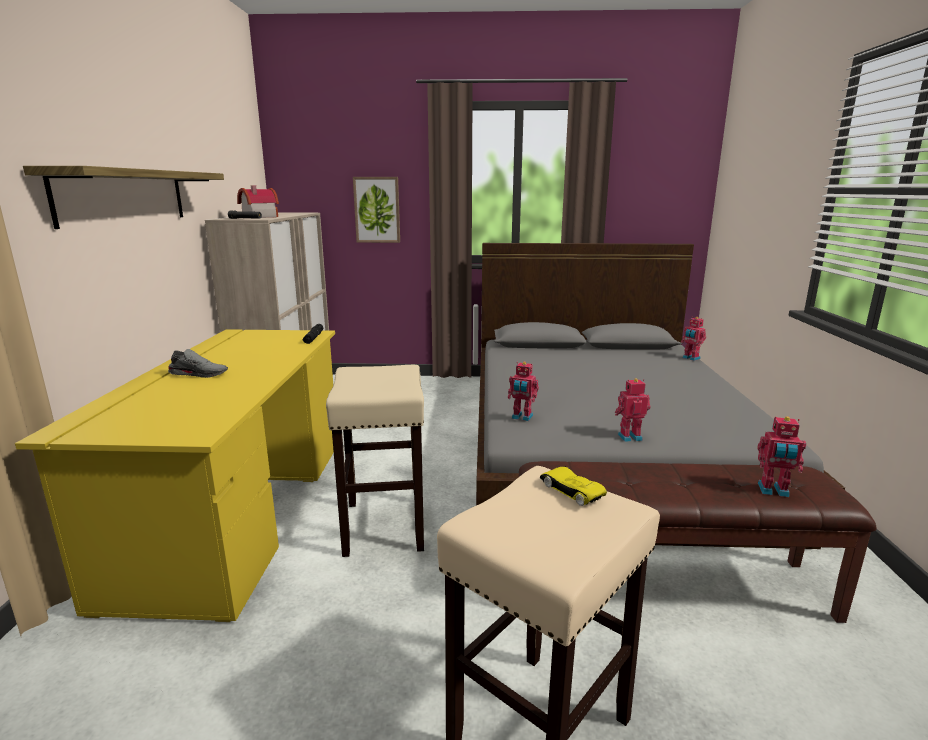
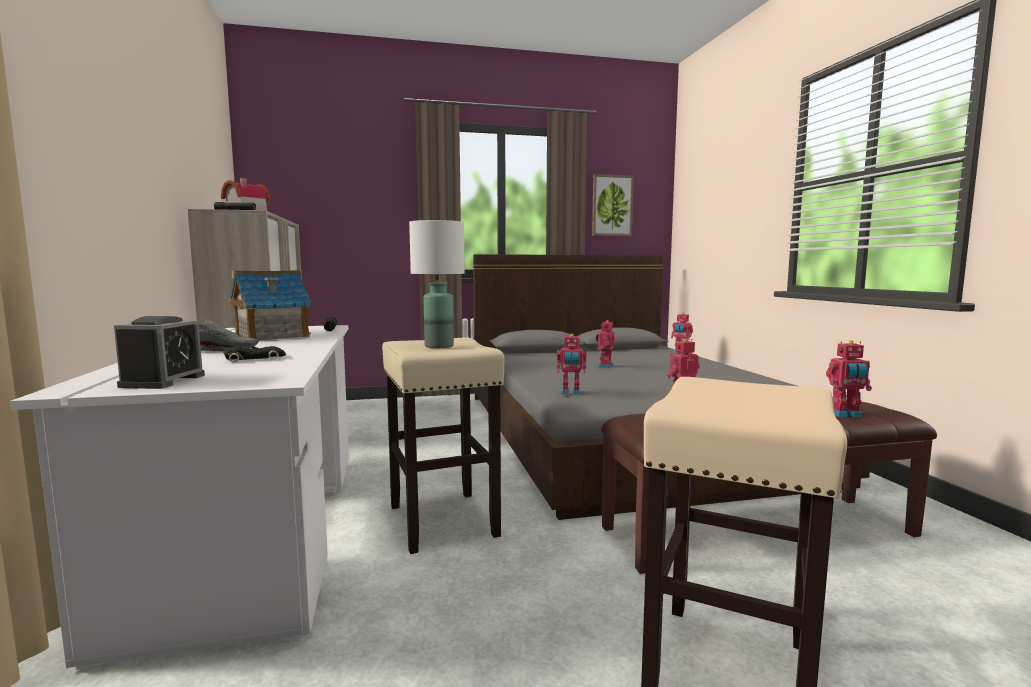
camera: 15 degrees left, 10 degrees down
yellow desk [15,329,335,622] -> white desk [10,325,349,670]
shelf [23,166,224,229] -> none
picture [353,177,400,243] -> picture moved to [592,174,634,236]
yellow toy car [540,466,607,506] -> none
none -> alarm clock [114,316,205,389]
none -> black toy car [223,345,286,363]
none -> toy house [229,270,312,340]
none -> white table lamp [409,220,465,348]
none -> toy robot [596,320,615,368]

